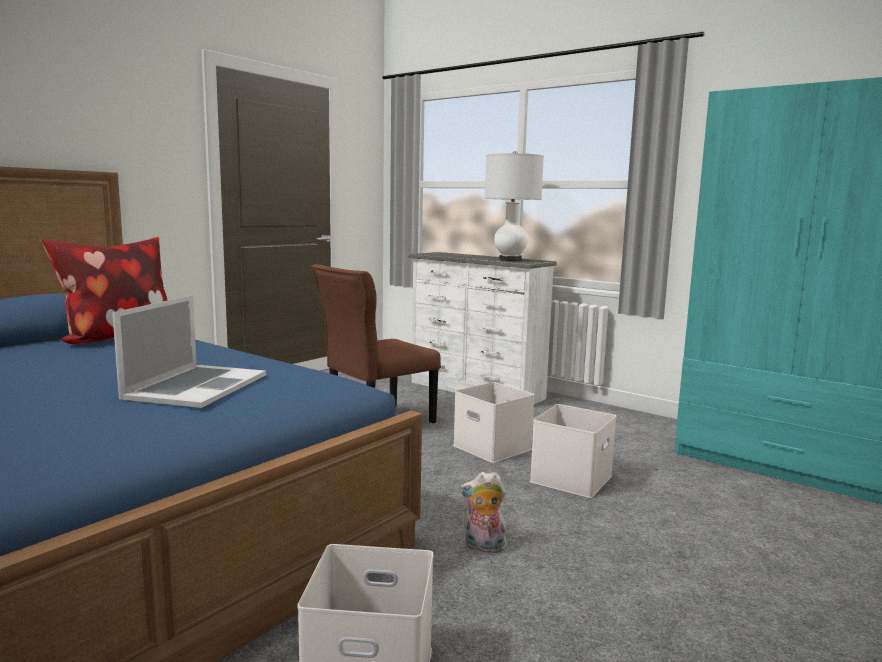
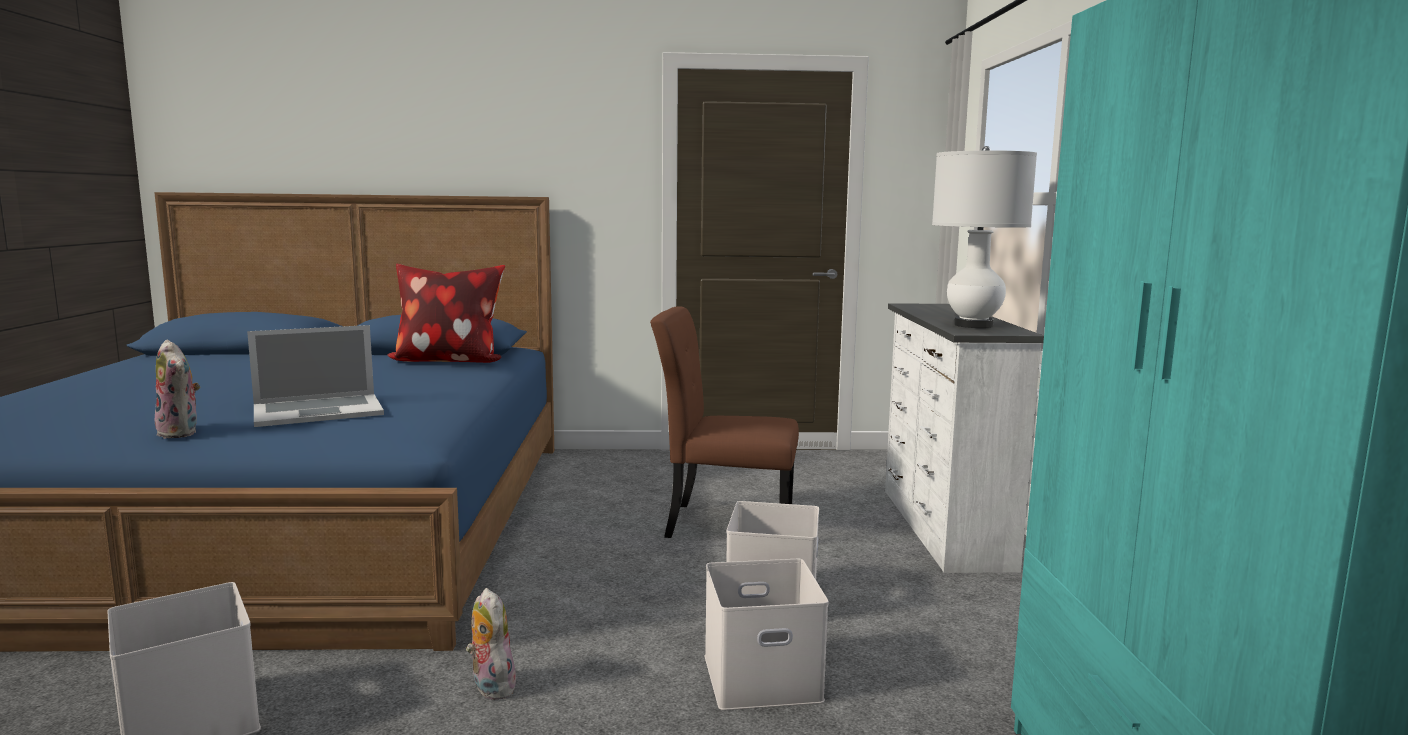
camera: 50 degrees right, 0 degrees up
none -> plush toy [155,340,200,438]

